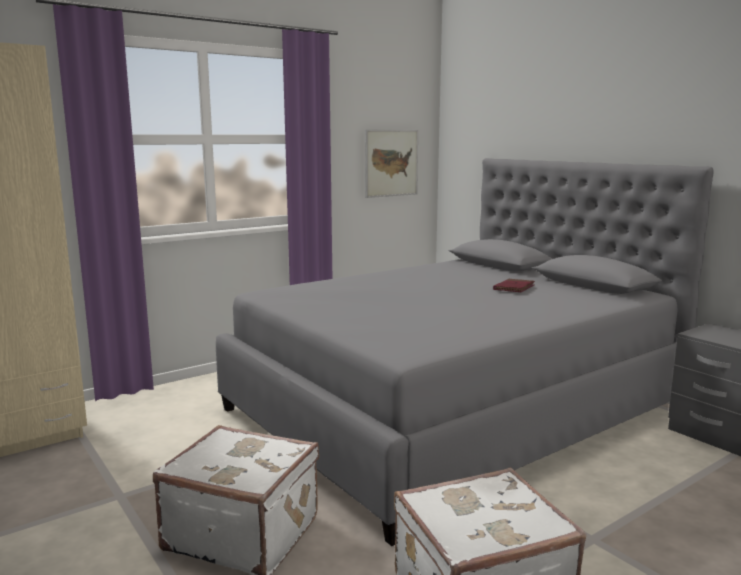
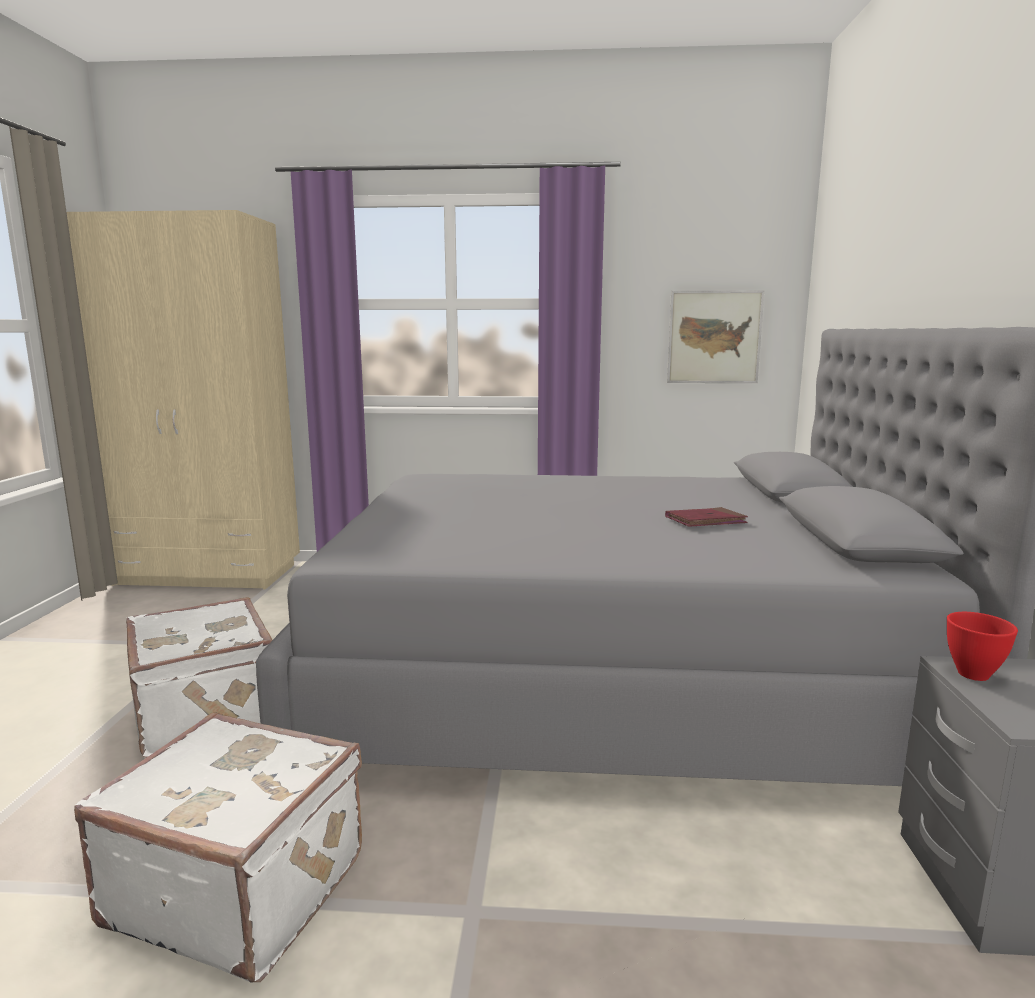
camera: 40 degrees right, 0 degrees up
none -> red bowl [947,612,1018,681]

